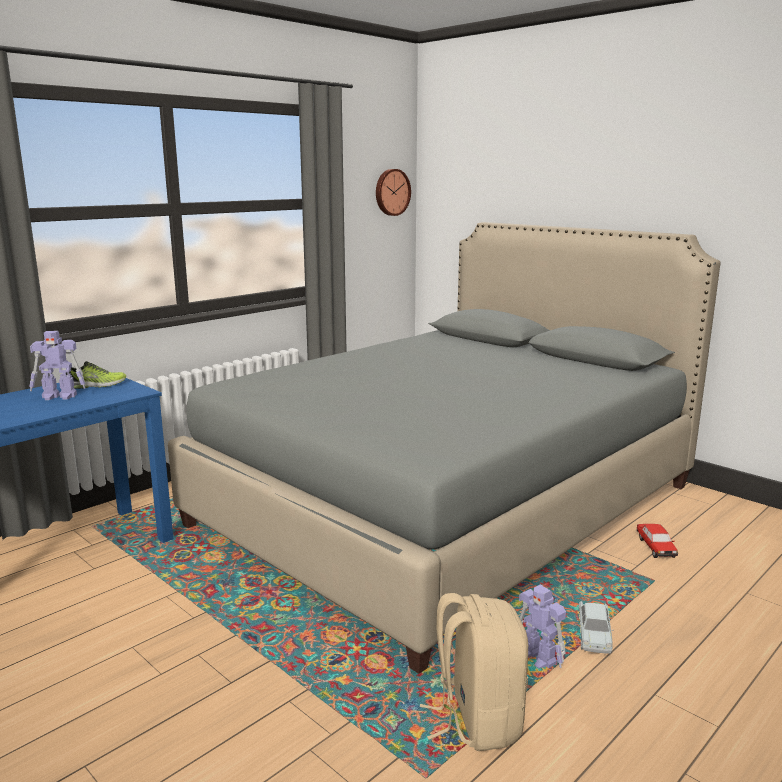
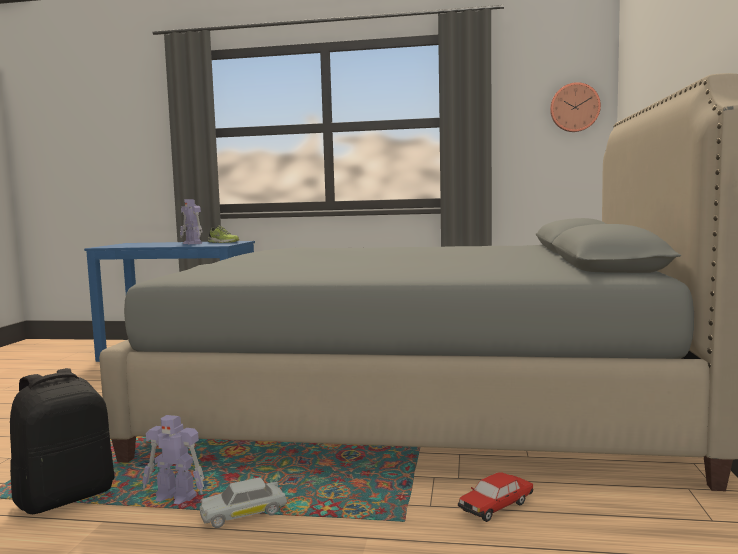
camera: 55 degrees right, 10 degrees down
beige backpack [420,593,528,751] -> black backpack [10,368,114,514]
toy robot [519,585,566,668] -> toy robot turned 90 degrees counterclockwise [142,415,204,505]

